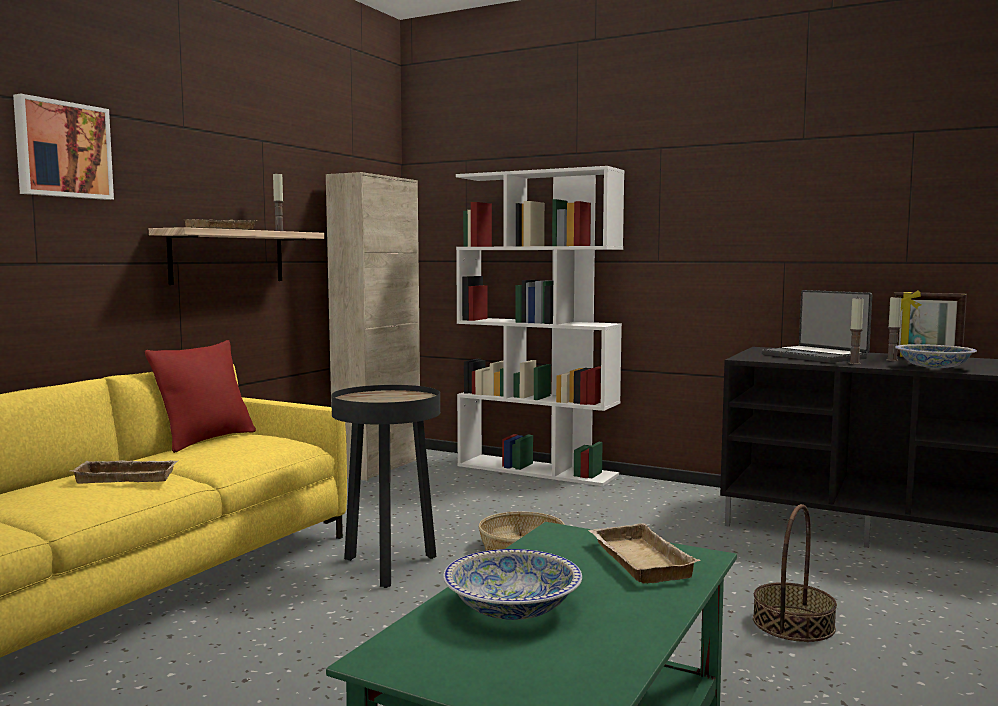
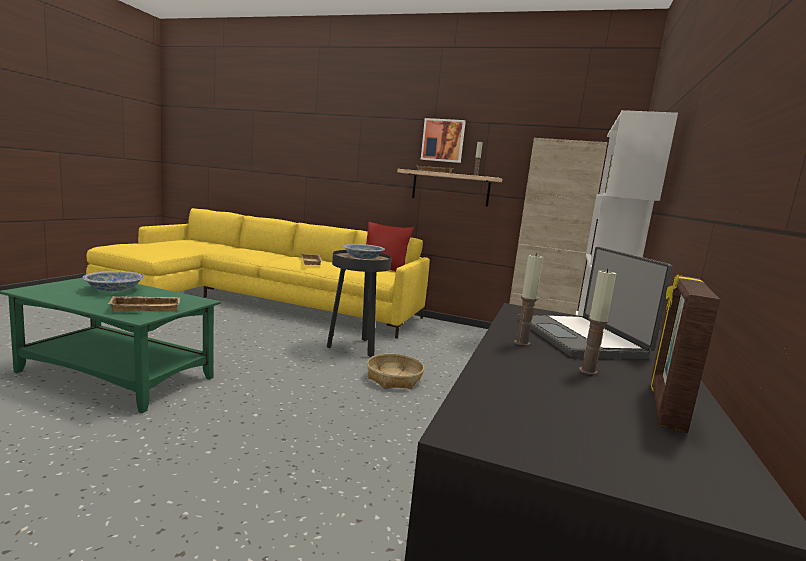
camera: 80 degrees right, 5 degrees up
picture [13,94,114,200] -> picture moved to [421,118,466,163]
basket [753,504,837,642] -> none
laptop [762,290,872,363] -> laptop turned 60 degrees counterclockwise [518,247,673,359]
bowl [895,344,977,369] -> bowl moved to [343,244,385,259]

